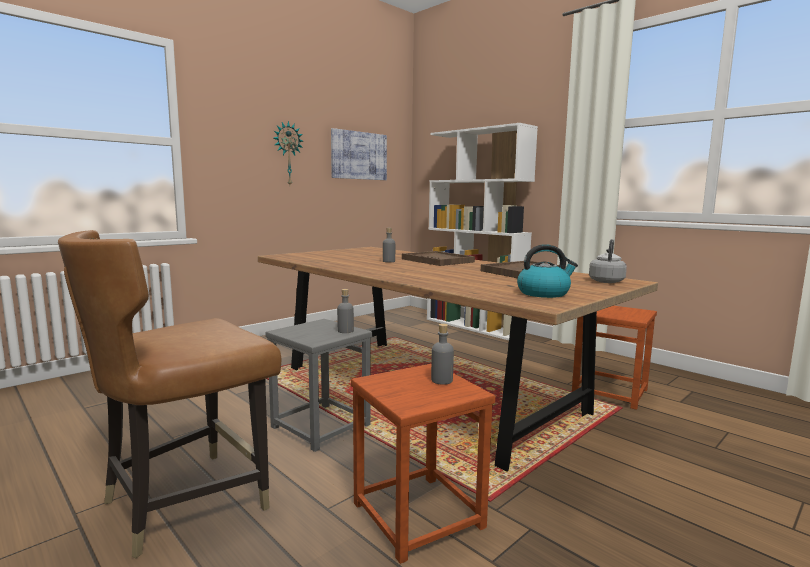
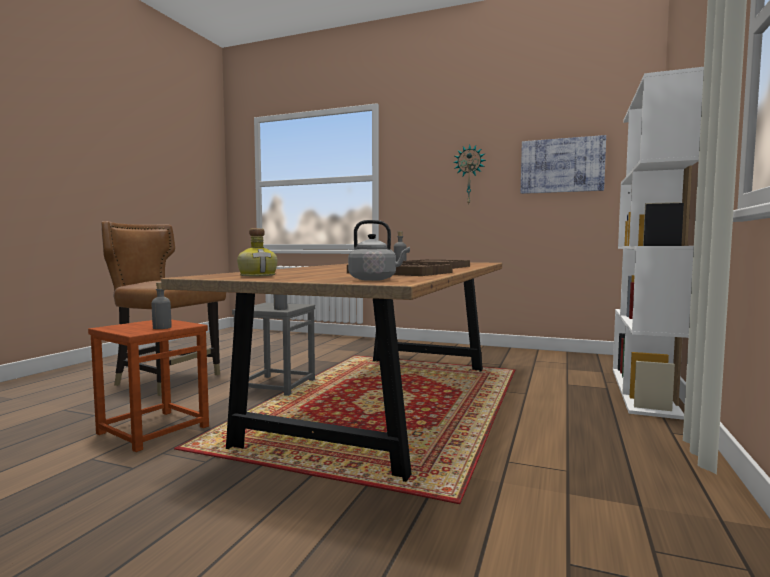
camera: 65 degrees right, 5 degrees down
kettle [517,244,578,298] -> bottle [237,228,277,276]
brown stool [572,306,657,410] -> none

